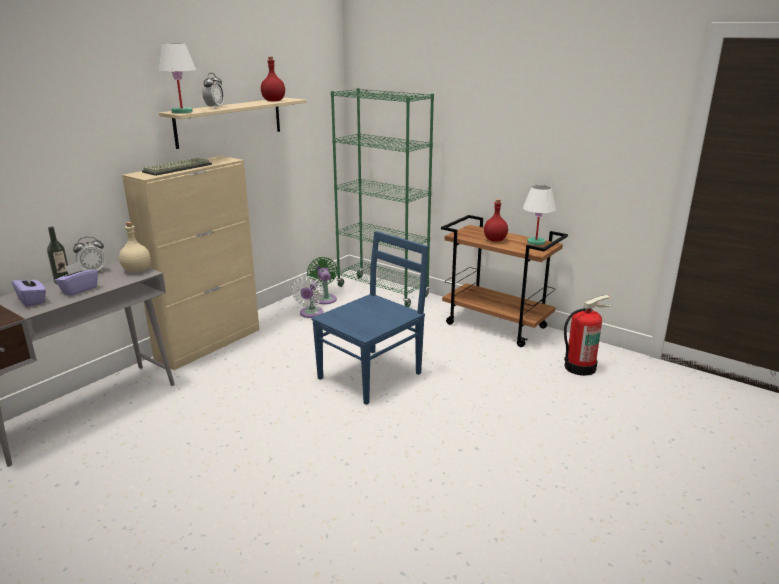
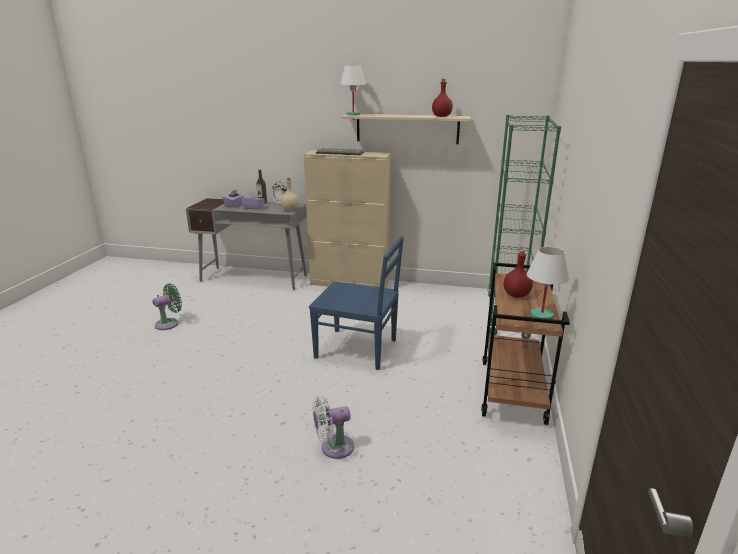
camera: 65 degrees right, 0 degrees up
alarm clock [202,73,224,108] -> none
white fan [292,276,324,318] -> white fan moved to [312,396,354,459]
green fan [307,257,337,304] -> green fan moved to [153,283,182,330]
fire extinguisher [564,295,612,376] -> none

